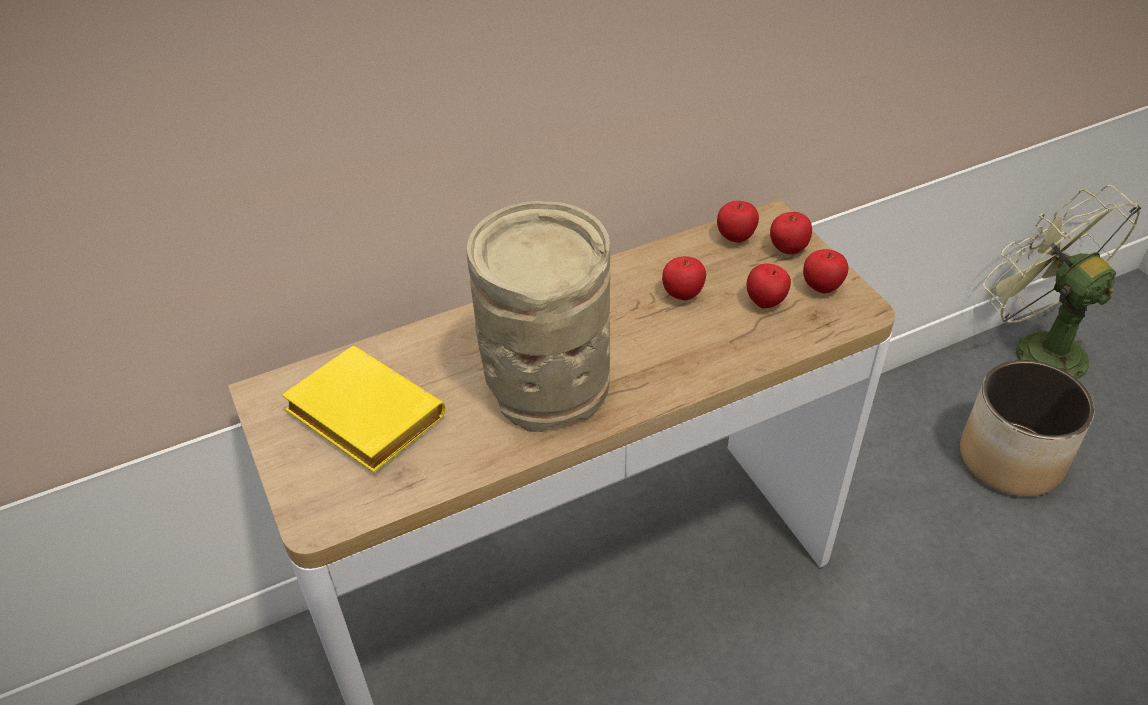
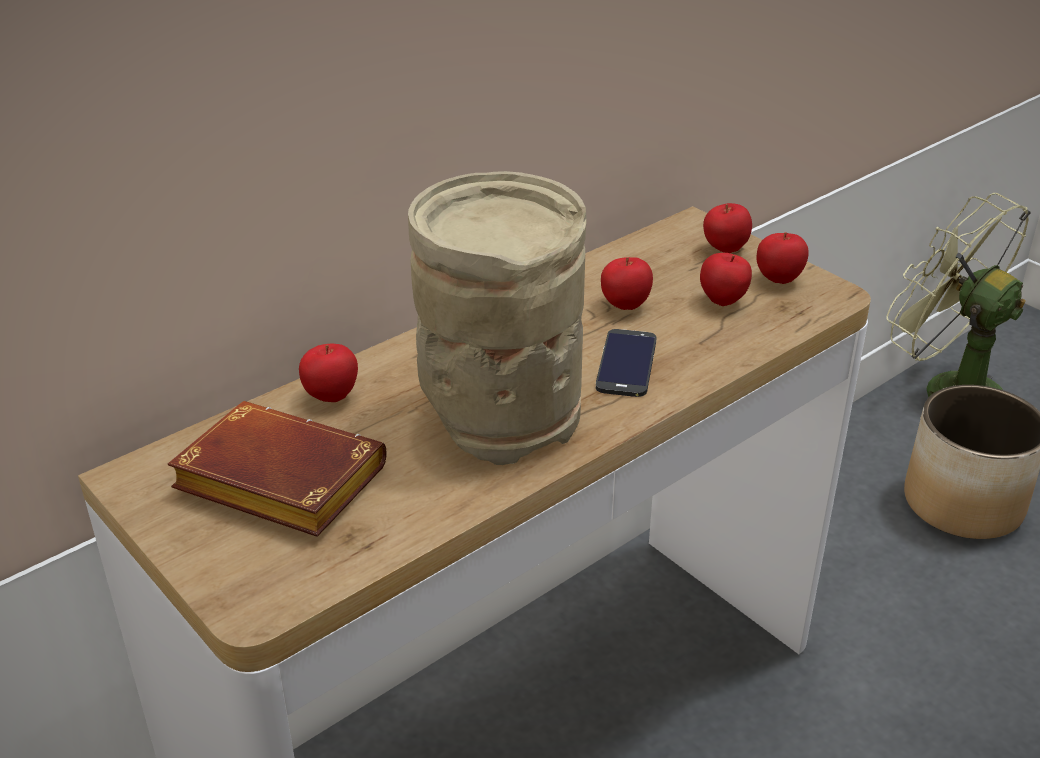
camera: 15 degrees left, 10 degrees down
yellow book [282,346,445,473] -> brown book [168,401,387,537]
apple [717,201,759,243] -> apple moved to [299,344,358,402]
none -> phone [596,329,656,397]

